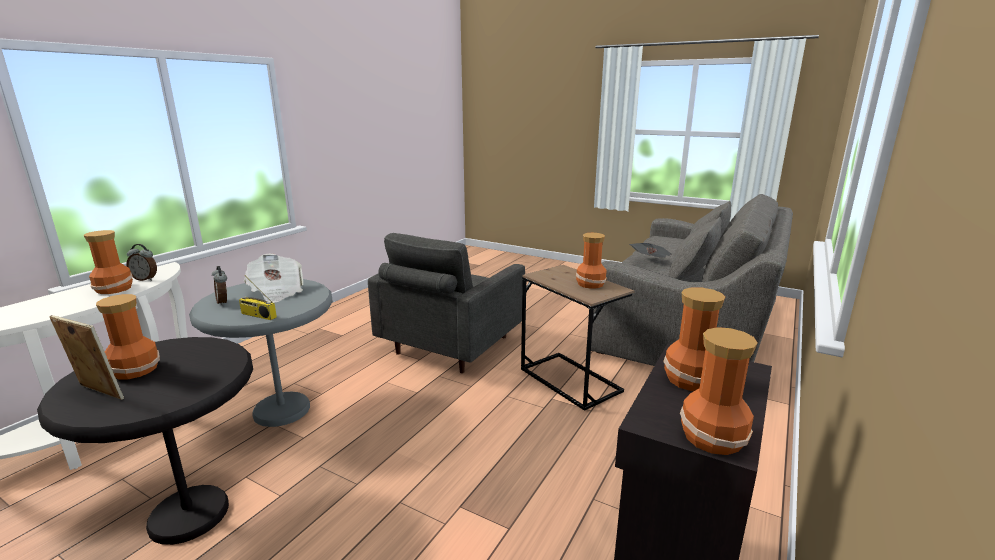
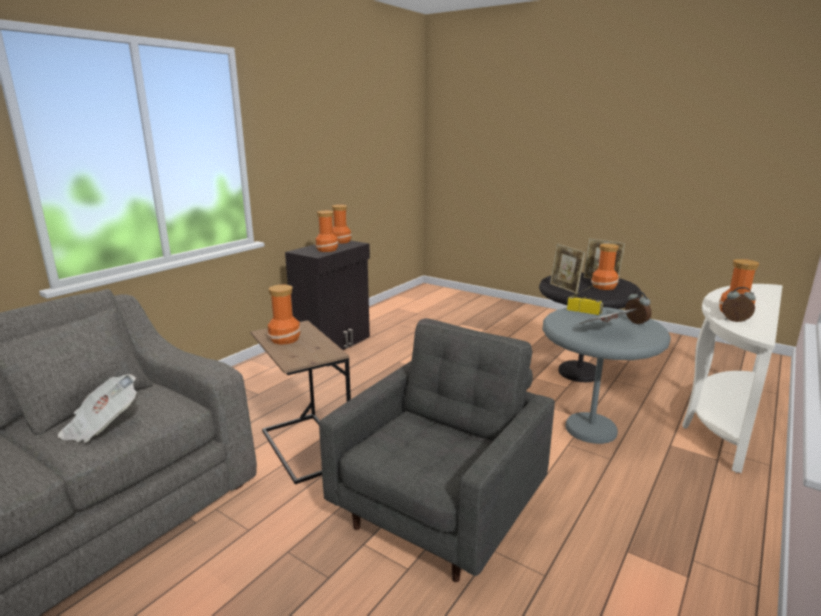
camera: 175 degrees left, 0 degrees up
none -> picture frame [550,244,585,294]

